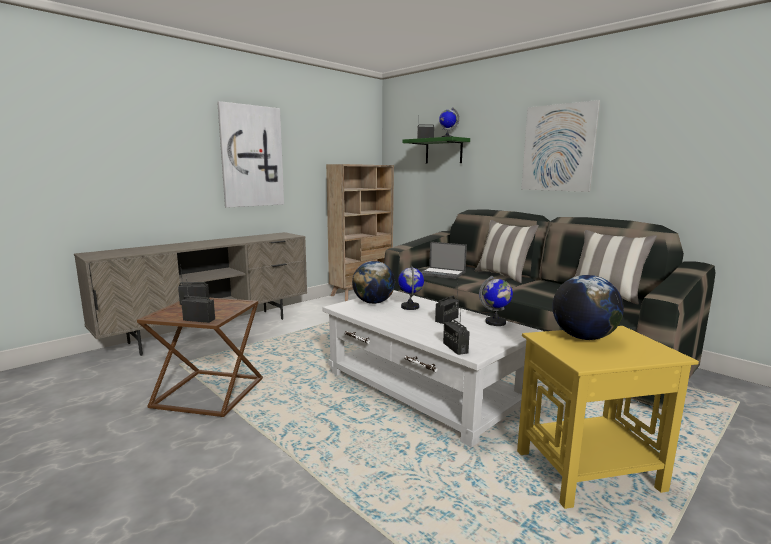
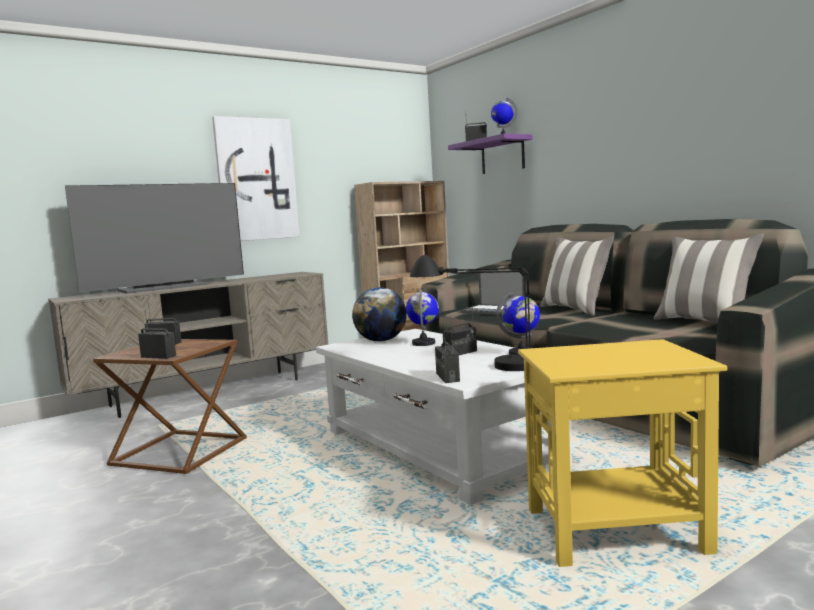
camera: 10 degrees right, 5 degrees down
green shelf [402,136,470,163] -> purple shelf [448,133,532,174]
picture [521,100,600,192] -> none
globe [552,275,624,340] -> none
none -> television [65,183,244,294]
none -> black table lamp [410,255,531,371]

